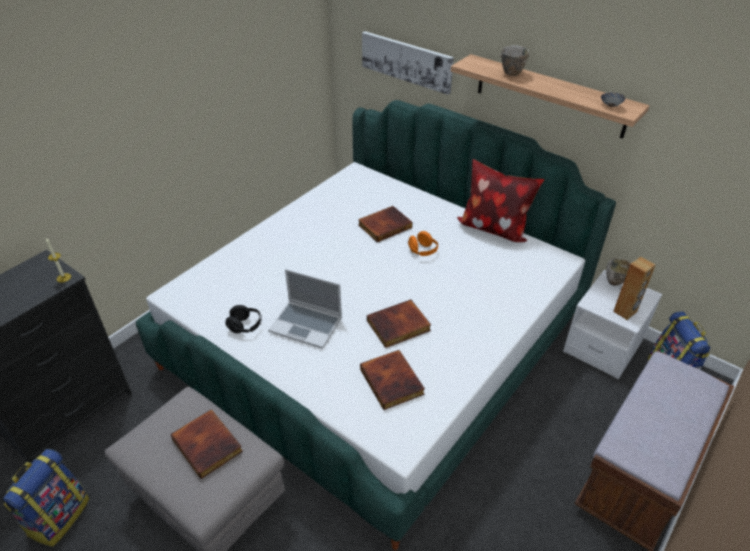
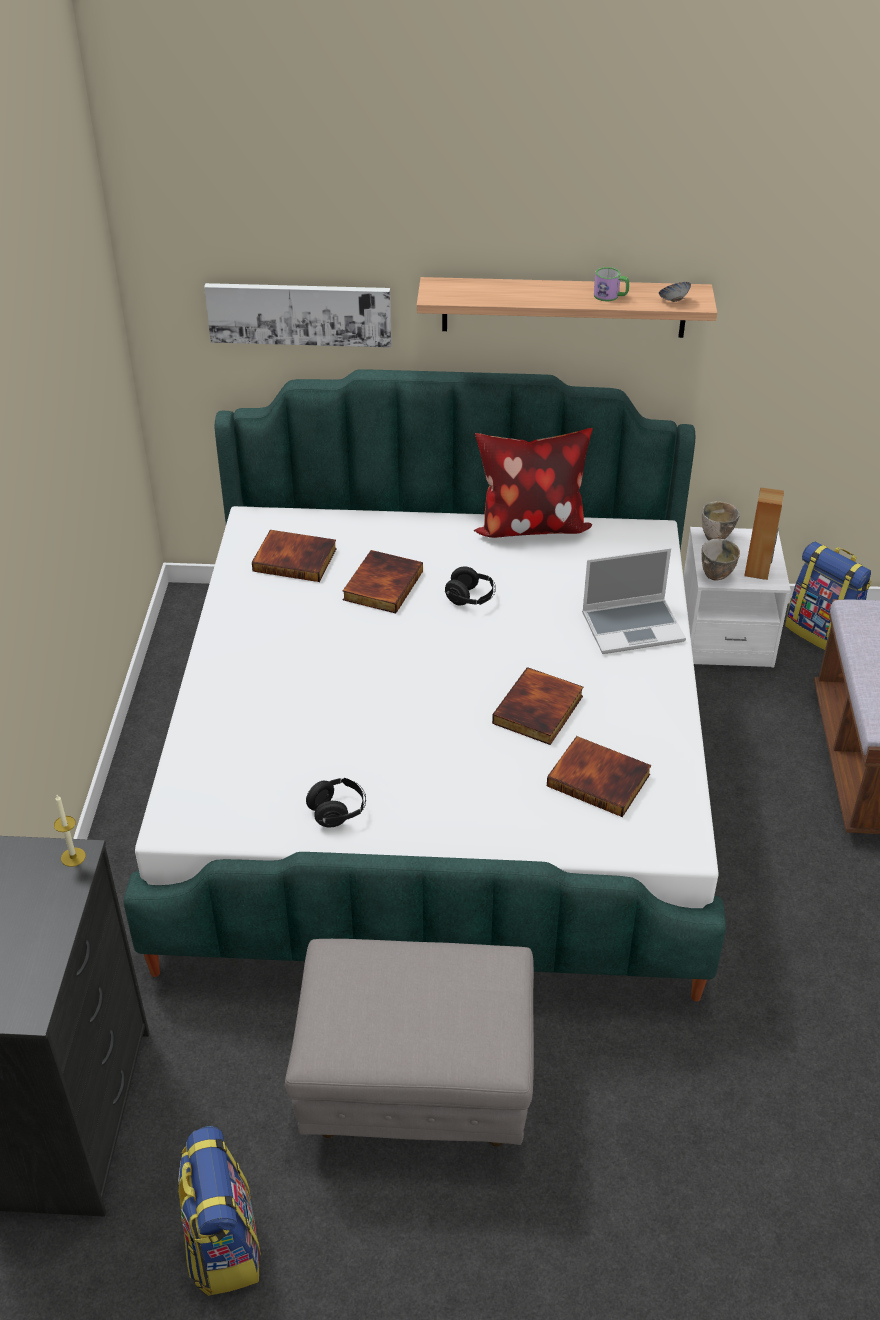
camera: 35 degrees left, 0 degrees up
book [171,409,243,479] -> book moved to [252,530,337,582]
laptop [268,269,342,349] -> laptop moved to [582,548,686,654]
orange headphones [408,231,438,256] -> black headphones [445,566,496,605]
bowl [500,45,530,76] -> bowl moved to [701,539,740,581]
none -> mug [594,267,629,301]

